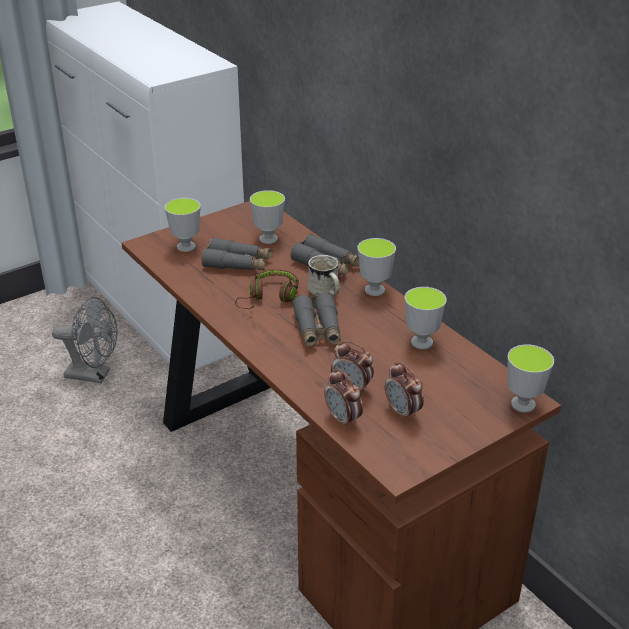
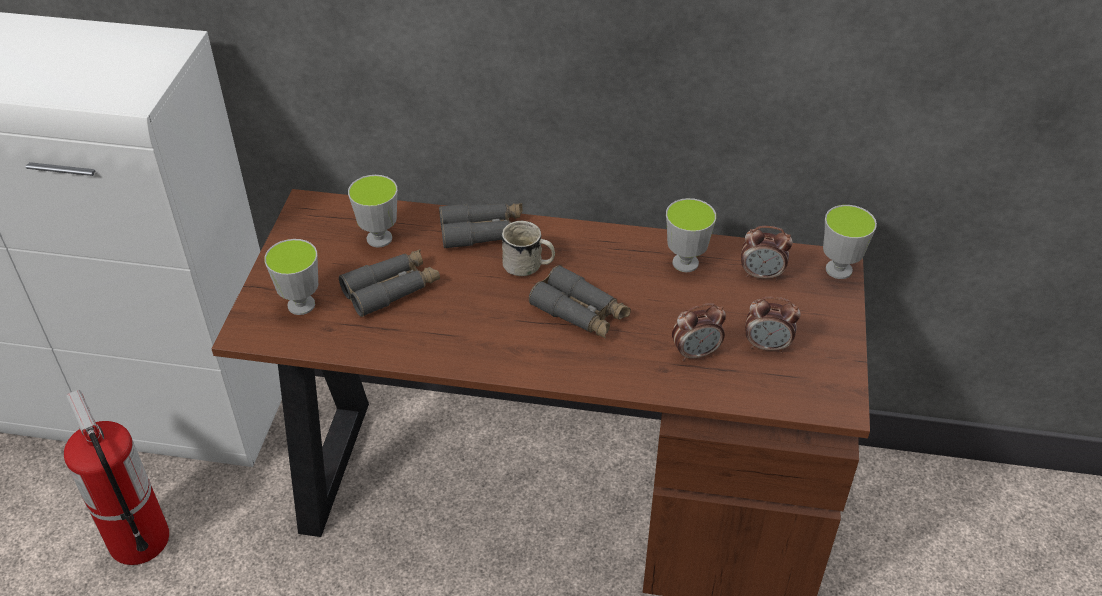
camera: 45 degrees left, 10 degrees up
grey fan [52,297,117,383] -> fire extinguisher [64,390,169,565]
brown headphones [235,269,298,309] -> none
alarm clock [325,369,363,429] -> alarm clock moved to [741,226,793,281]
cup [357,238,396,296] -> none

